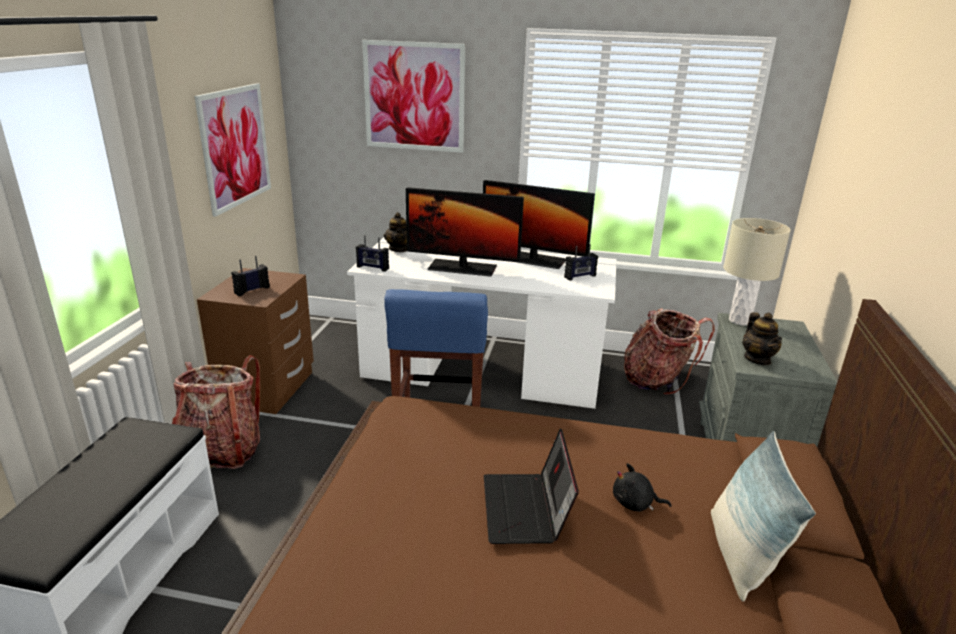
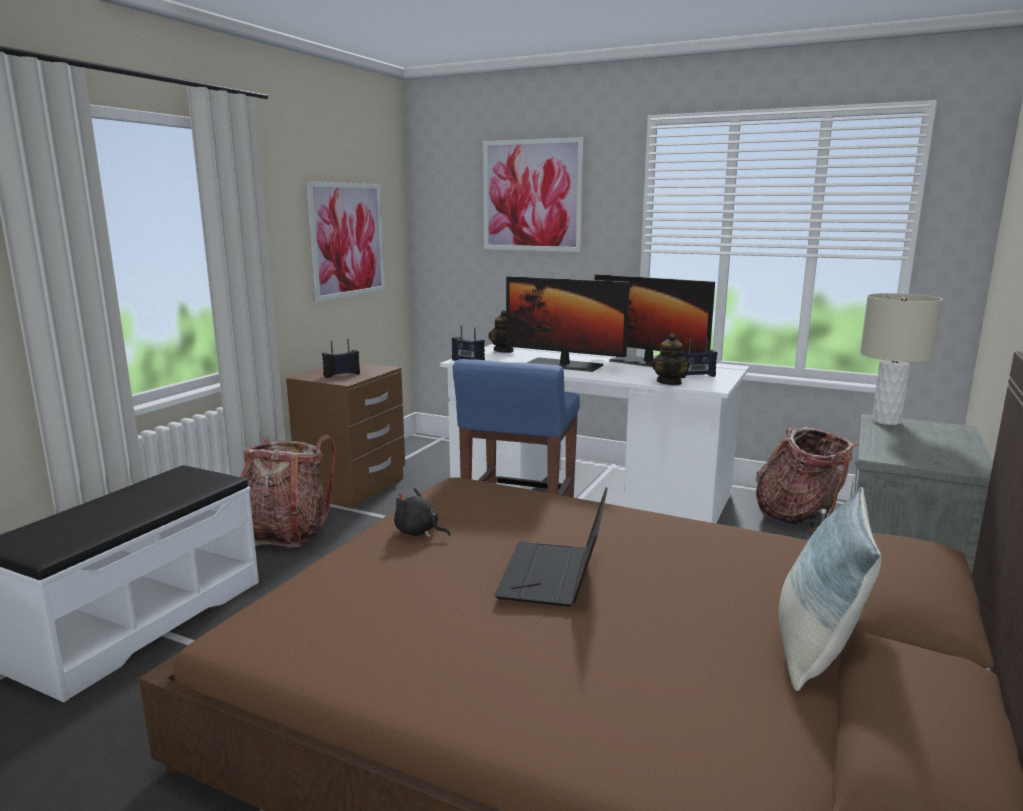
camera: 15 degrees right, 10 degrees down
black plush toy [613,463,671,512] -> black plush toy moved to [394,488,451,538]
teapot [742,312,782,365] -> teapot moved to [651,333,690,385]

